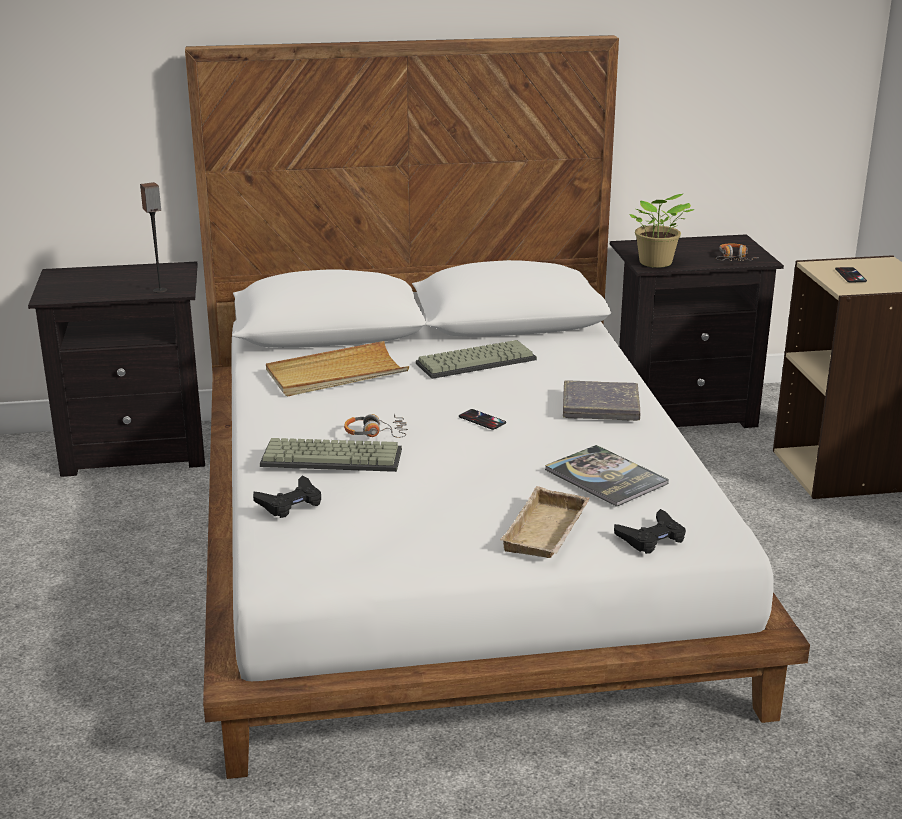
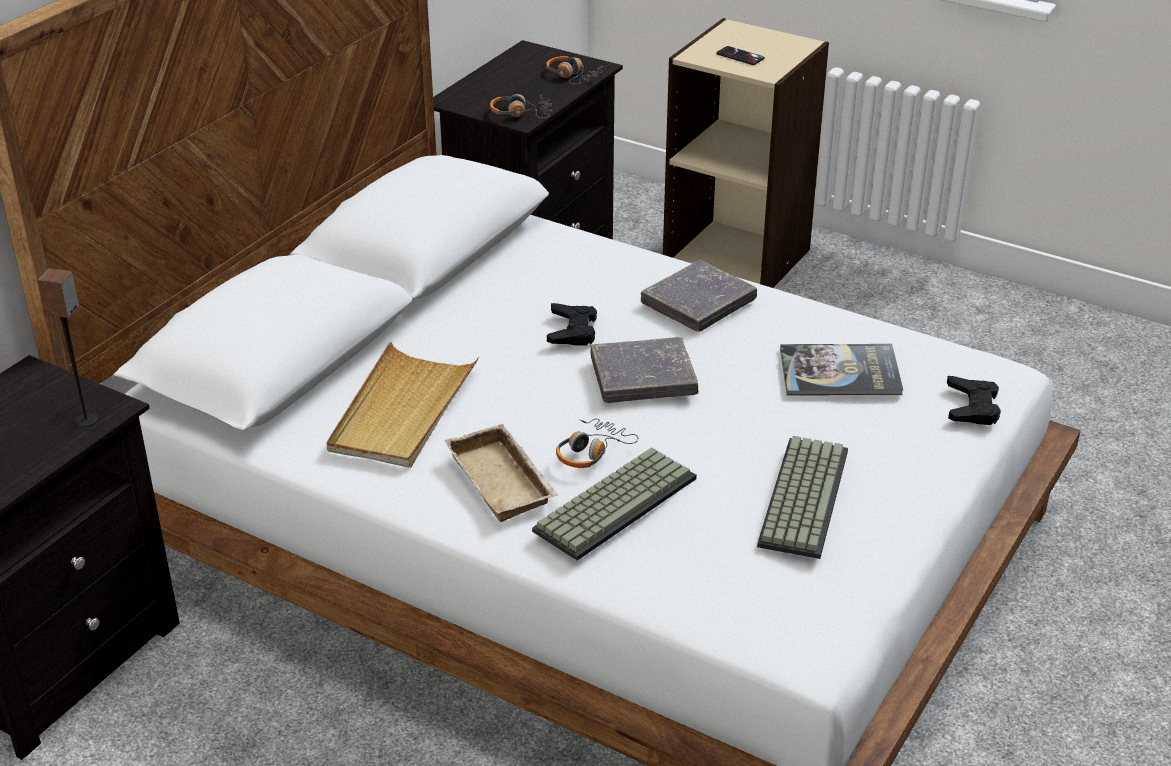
camera: 50 degrees left, 10 degrees up
black game controller [253,475,321,518] -> black game controller moved to [547,303,597,345]
keyboard [416,340,537,379] -> keyboard moved to [757,436,848,559]
phone [459,409,506,430] -> grey book [591,337,698,403]
beige tray [500,486,589,558] -> beige tray moved to [444,424,559,522]
potted plant [629,194,694,268] -> headphones [490,94,553,118]

